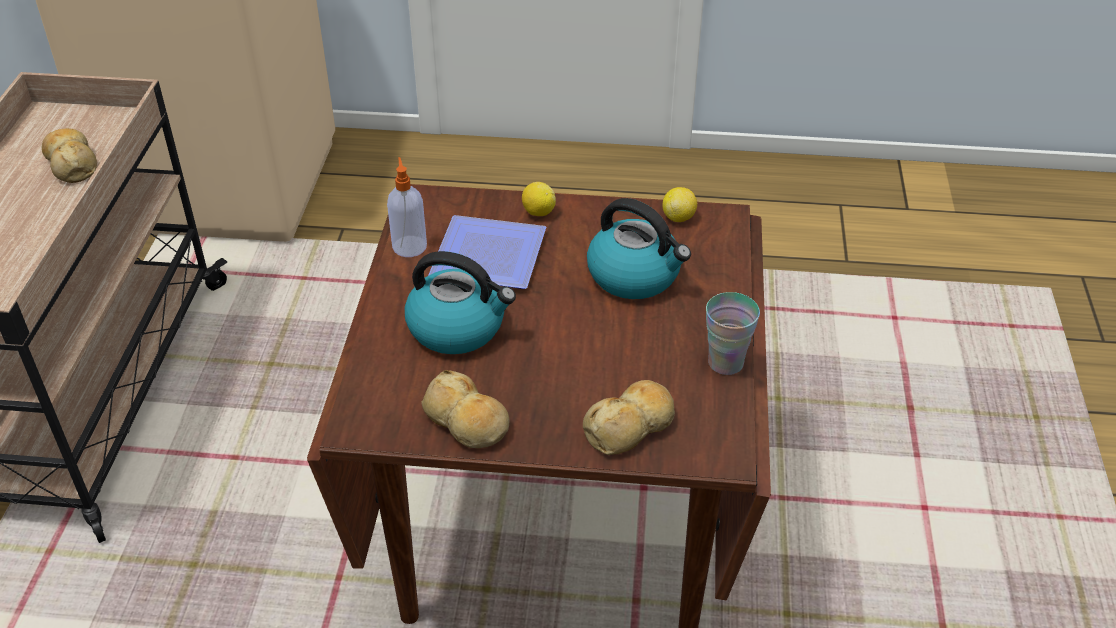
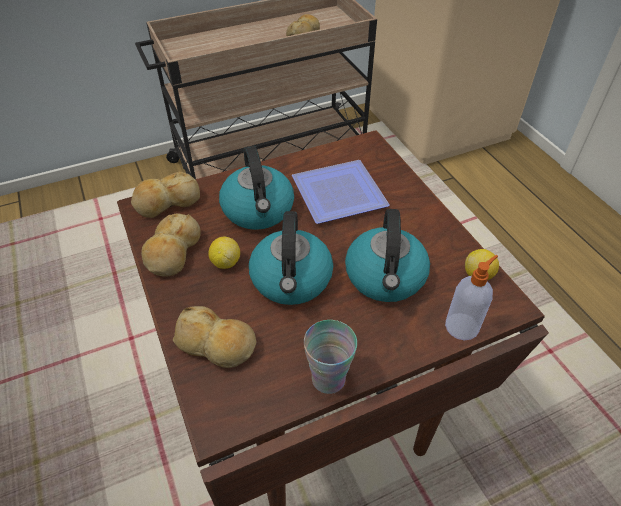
camera: 60 degrees right, 5 degrees up
soap dispenser [387,157,427,257] -> soap dispenser moved to [445,255,498,340]
lemon [522,182,556,216] -> lemon moved to [208,237,240,269]
none -> bread [131,171,200,218]
none -> kettle [249,211,333,305]

